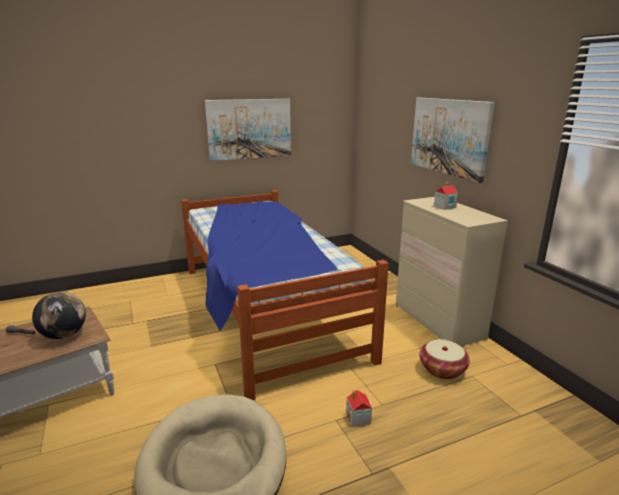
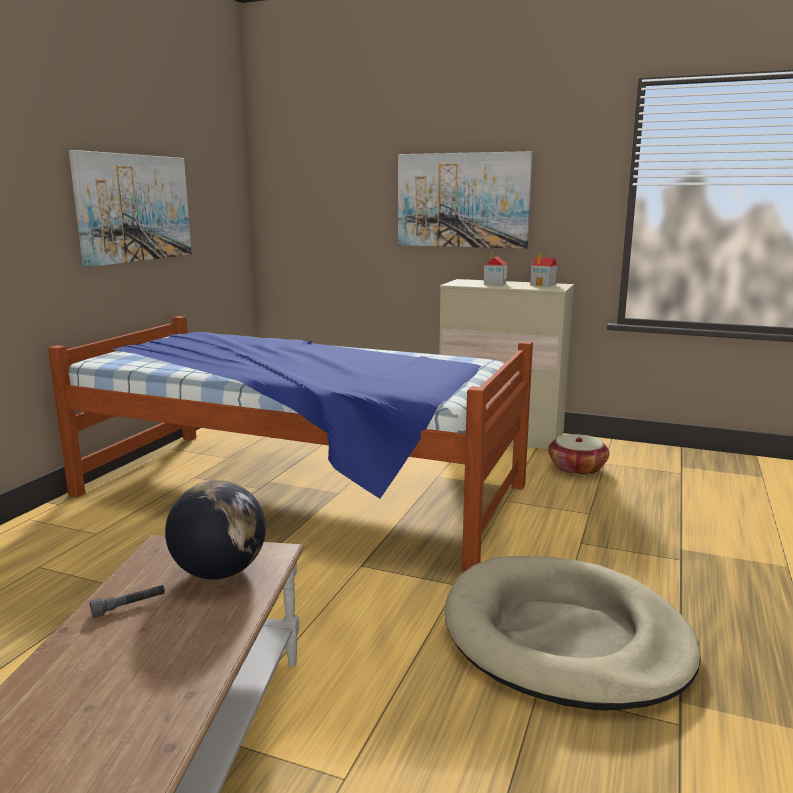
camera: 45 degrees left, 5 degrees down
toy house [346,390,372,427] -> toy house moved to [530,254,557,287]

